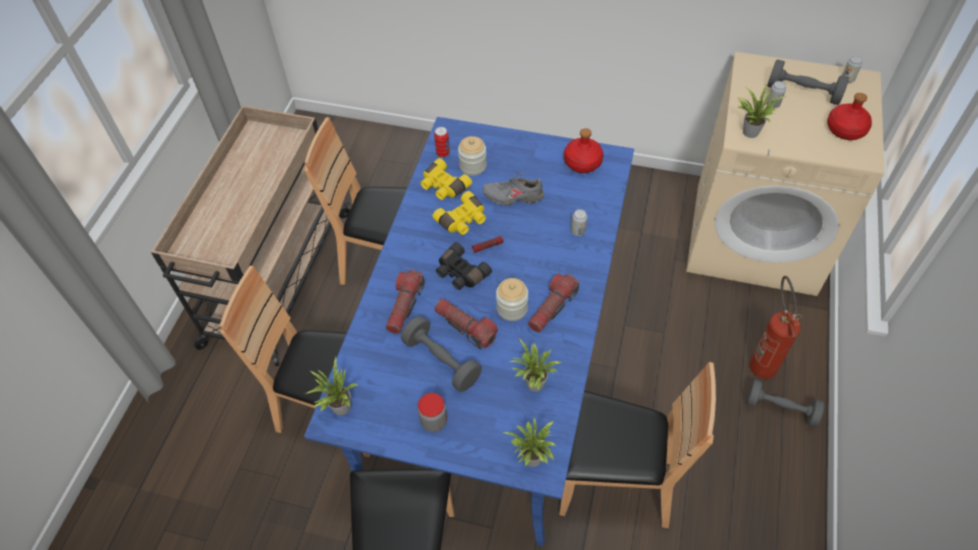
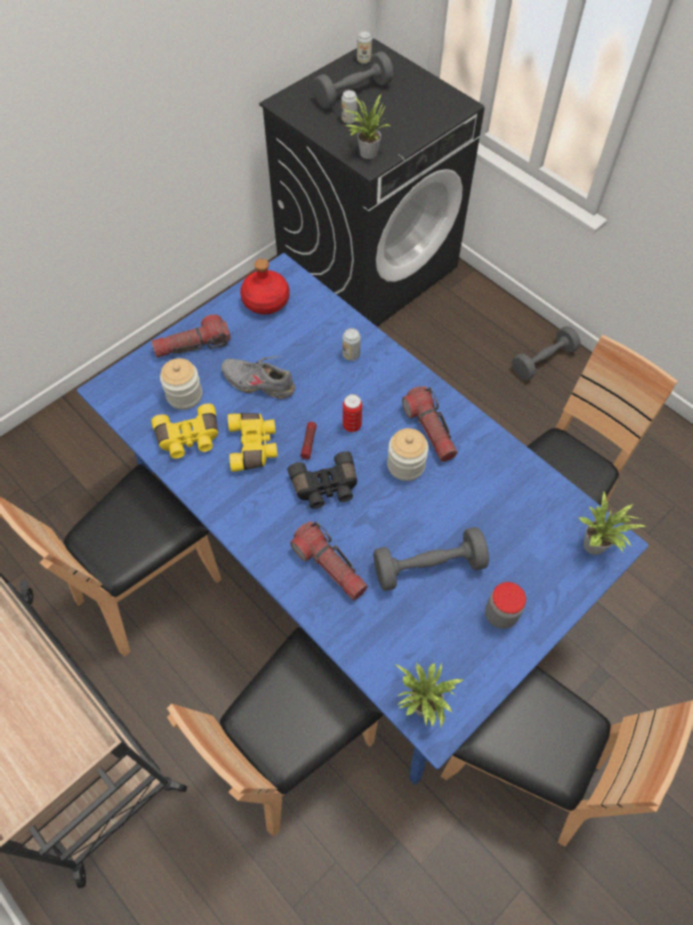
camera: 60 degrees left, 5 degrees up
can [434,127,450,157] -> can moved to [343,394,362,432]
flashlight [435,298,498,349] -> flashlight moved to [151,314,230,358]
grey shoe [483,171,544,205] -> grey shoe turned 75 degrees clockwise [221,356,295,399]
potted plant [509,338,561,392] -> none
beige washing machine [686,52,885,296] -> black washing machine [259,38,485,327]
fire extinguisher [749,276,802,379] -> none
red bottle [827,93,872,140] -> none

